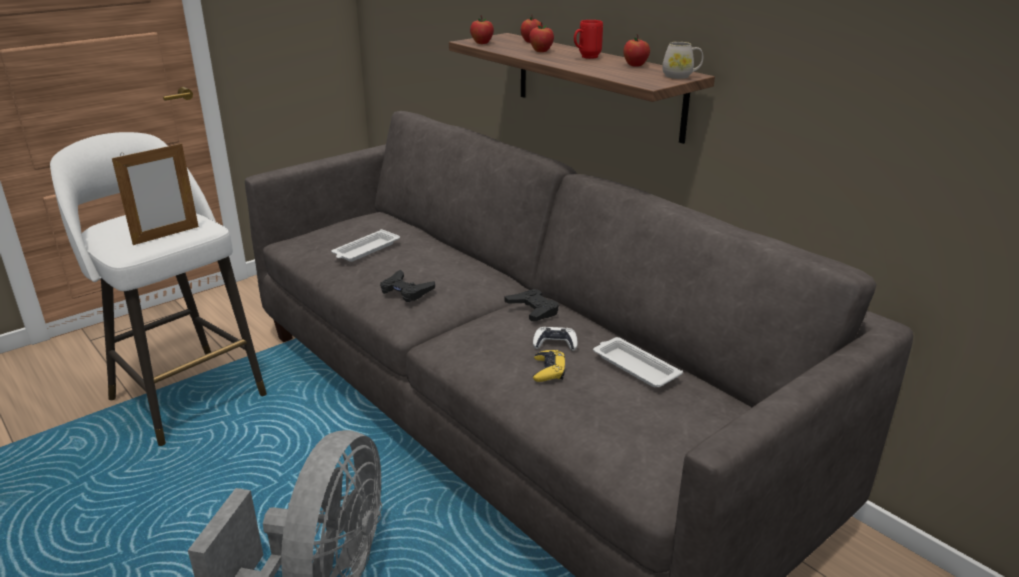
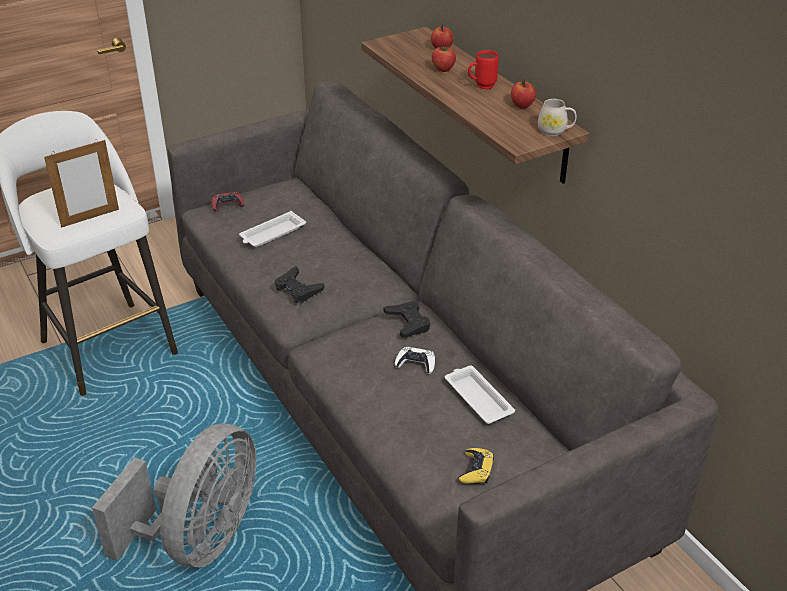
camera: 10 degrees right, 10 degrees up
apple [470,15,494,44] -> none
yellow game controller [533,350,565,382] -> yellow game controller moved to [459,448,494,484]
none -> red game controller [212,192,244,211]

